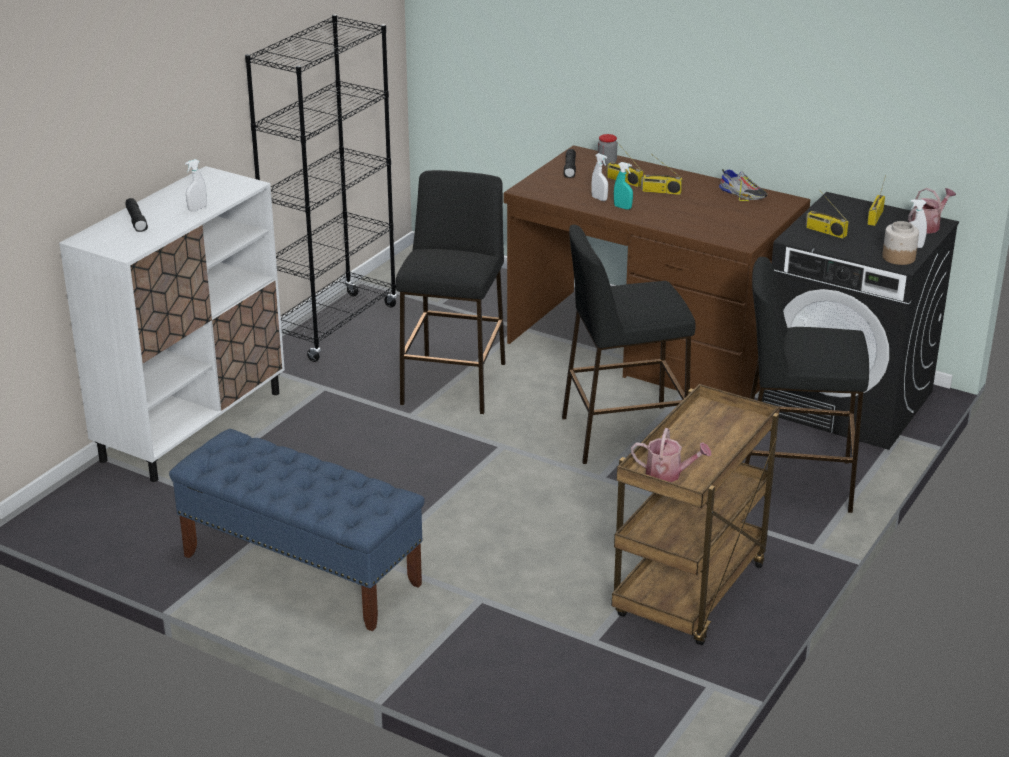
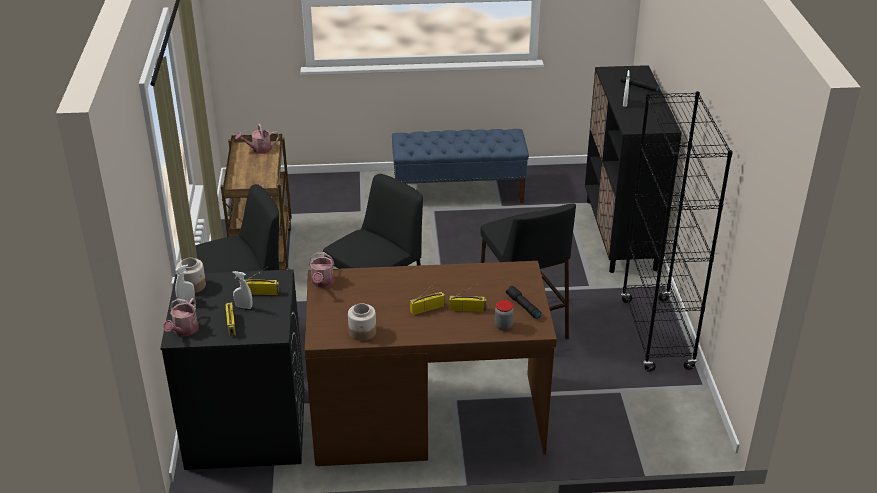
camera: 145 degrees right, 5 degrees up
white cabinet [59,166,285,482] -> black cabinet [585,65,682,273]
white spray bottle [591,153,608,201] -> white spray bottle moved to [233,271,252,309]
turquoise spray bottle [614,162,633,210] -> none
shoe [719,169,767,201] -> jar [348,303,376,341]
none -> watering can [309,252,335,287]

